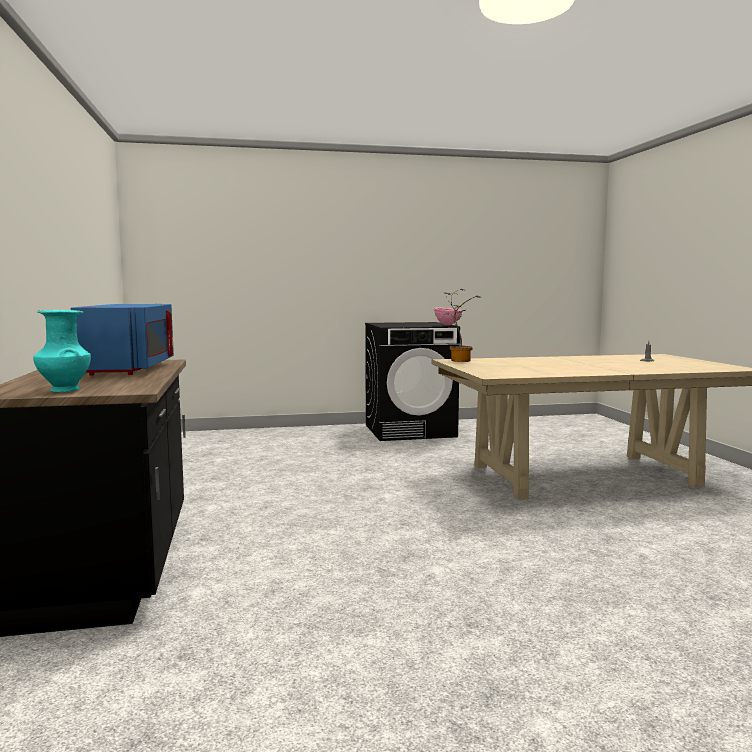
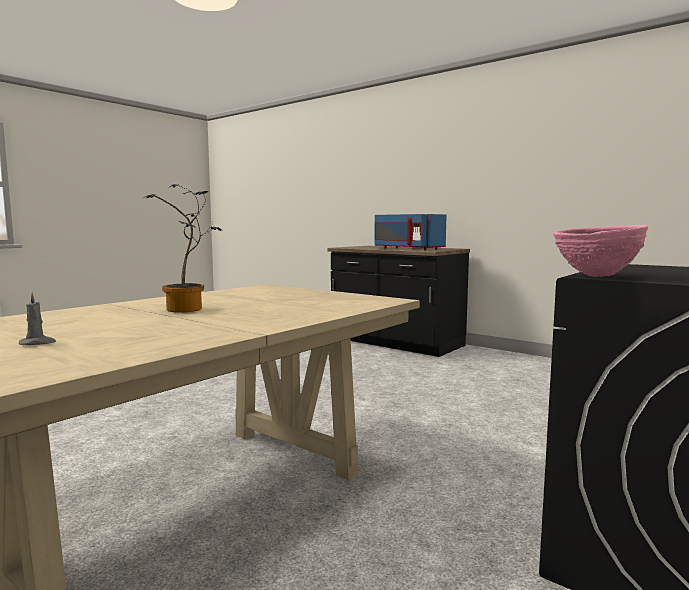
camera: 140 degrees right, 0 degrees up
turquoise vase [33,310,91,392] -> none
potted plant [444,289,482,362] -> potted plant moved to [144,184,222,313]

